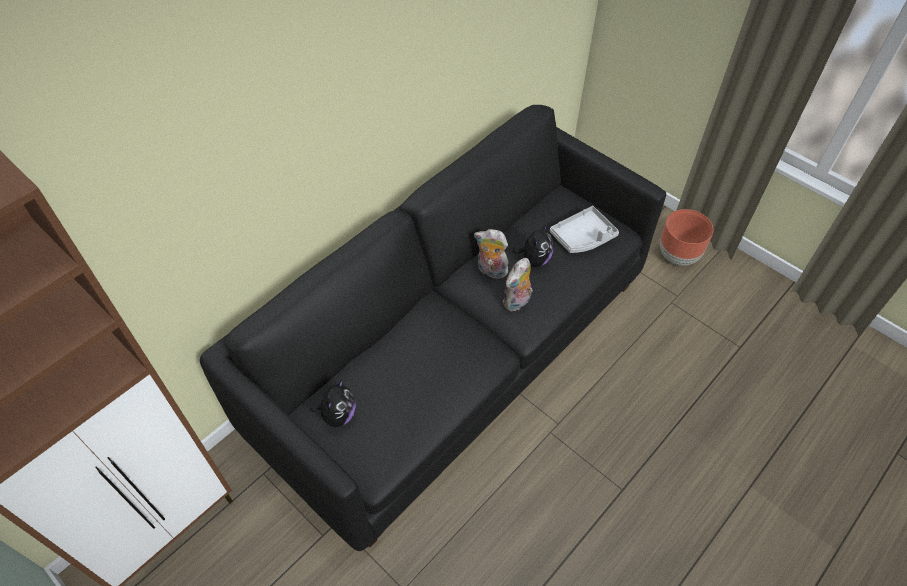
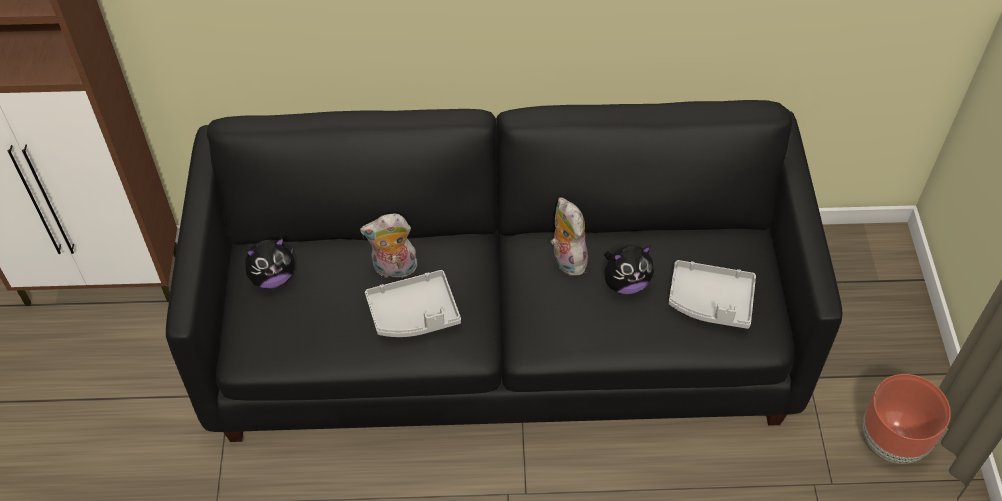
camera: 45 degrees right, 0 degrees up
plush toy [503,258,533,311] -> plush toy moved to [360,214,419,278]
none -> grey tray [365,270,461,337]

